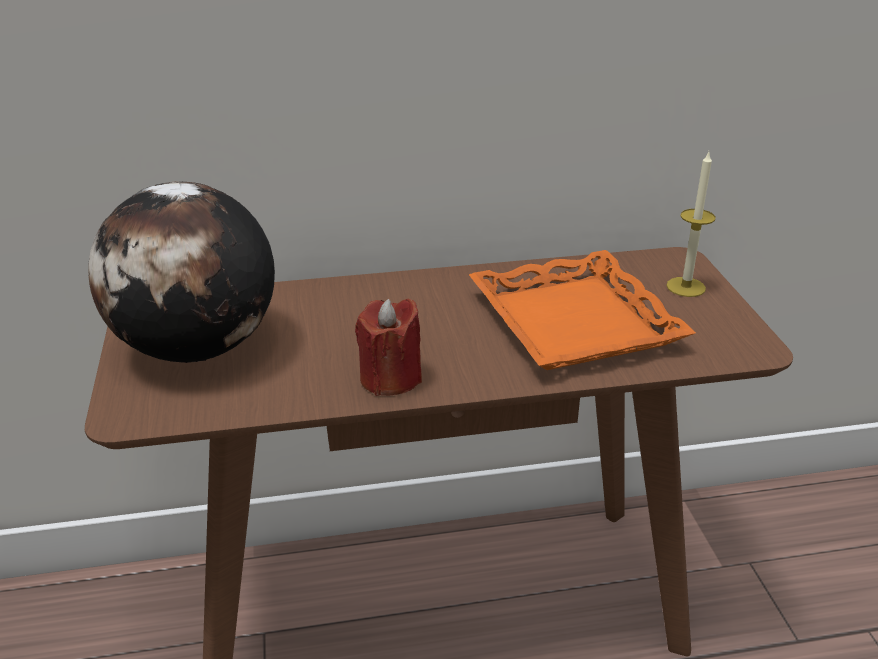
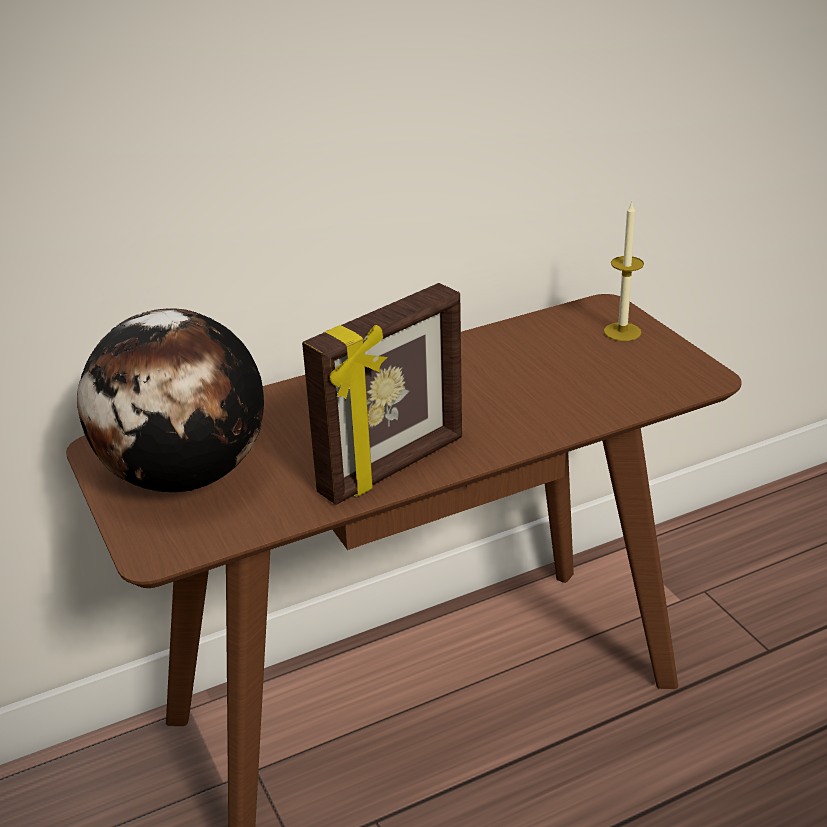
camera: 15 degrees left, 0 degrees up
red candle [355,299,422,396] -> picture frame [302,283,462,505]
orange tray [469,250,696,370] -> none

